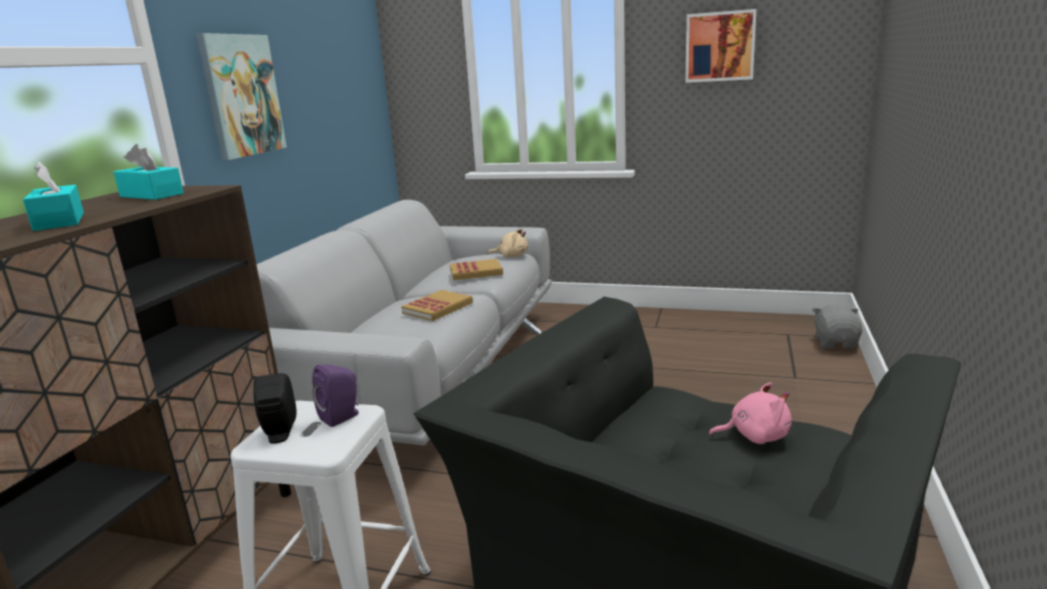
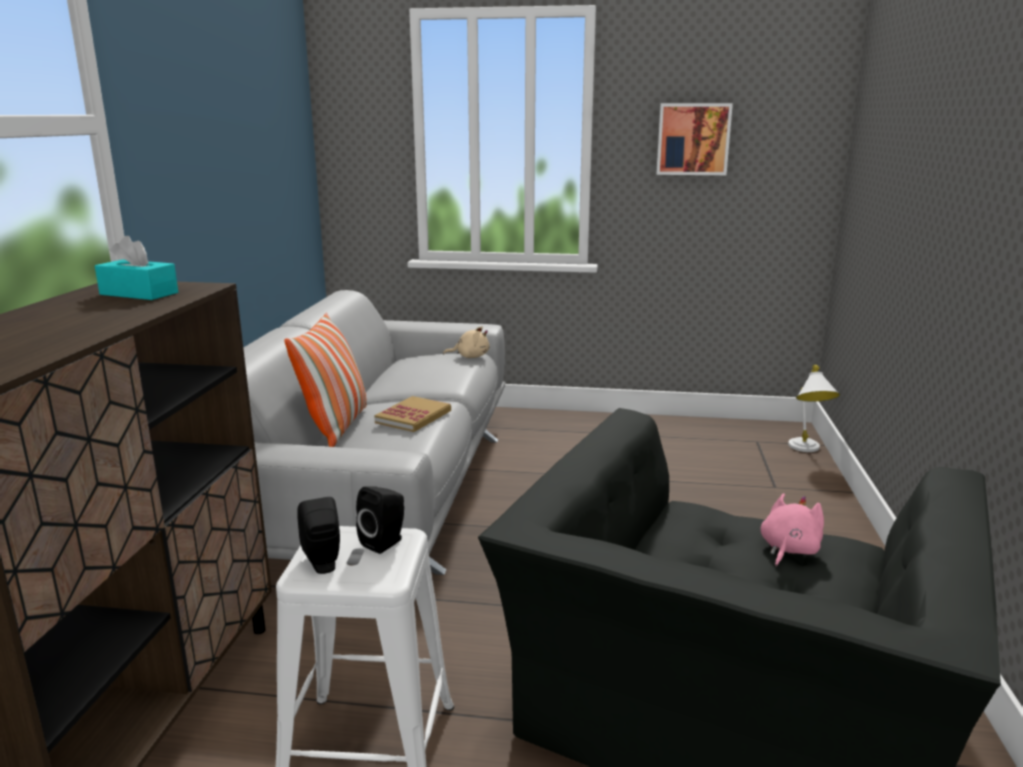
camera: 10 degrees left, 0 degrees up
turquoise tissue box [23,161,84,231] -> none
picture [196,33,287,160] -> none
purple speaker [312,365,359,427] -> black speaker [356,486,404,554]
book [450,259,503,280] -> none
pink plush toy [709,382,792,444] -> pink plush toy turned 45 degrees counterclockwise [760,493,824,567]
grey plush toy [812,305,862,349] -> white table lamp [788,365,840,452]
none -> pillow [284,313,367,447]

